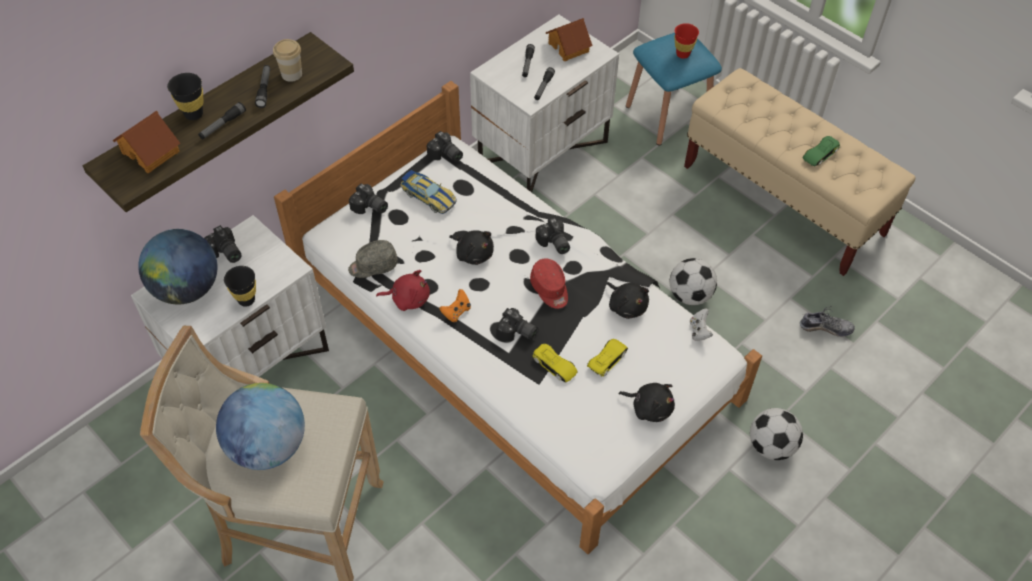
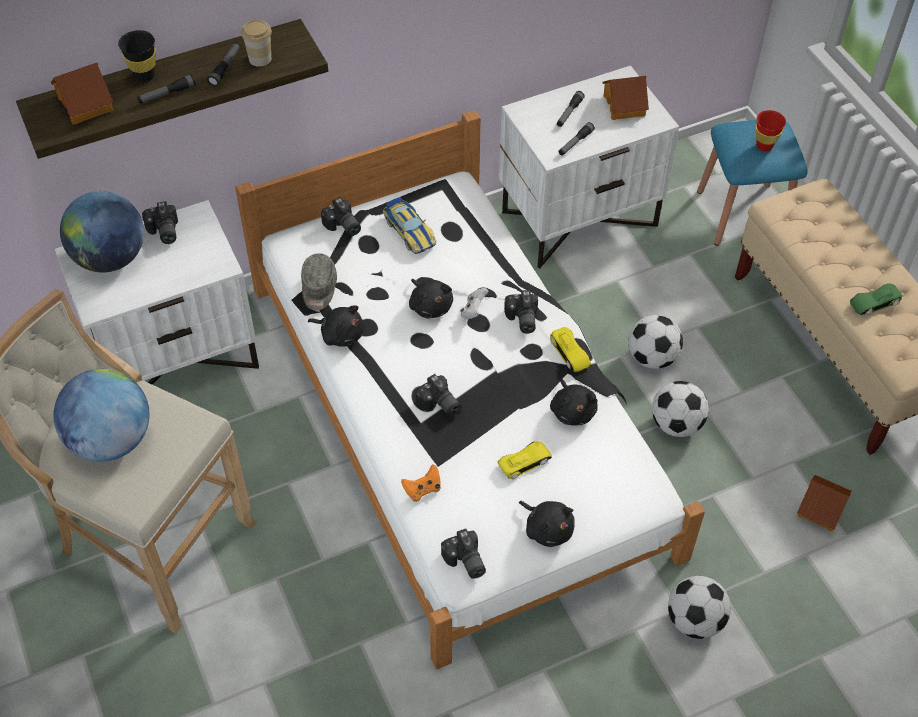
camera: 20 degrees right, 0 degrees up
black cup [224,266,256,307] -> none
grey cap [348,240,398,278] -> grey cap turned 90 degrees counterclockwise [301,253,337,310]
red plush toy [376,270,430,311] -> black plush toy [308,306,364,347]
camera [426,131,463,162] -> camera moved to [441,529,486,579]
orange game controller [439,289,471,322] -> orange game controller moved to [401,465,441,502]
red cap [530,258,568,309] -> none
yellow toy car [533,344,578,383] -> yellow toy car moved to [550,327,591,372]
white game controller [690,308,713,341] -> white game controller moved to [460,287,489,319]
shoe [800,306,855,337] -> toy house [797,475,851,531]
none -> football [628,315,683,369]

